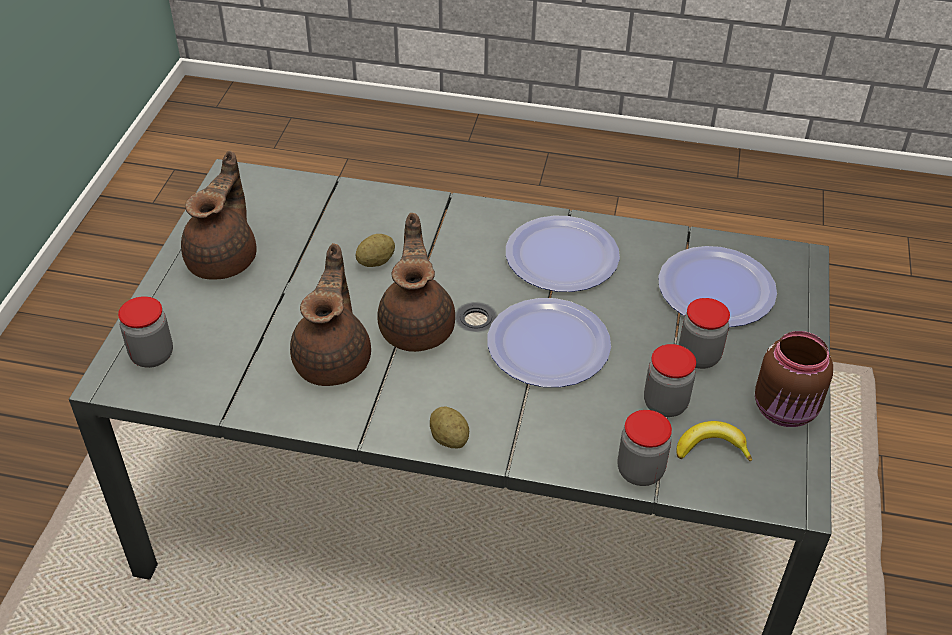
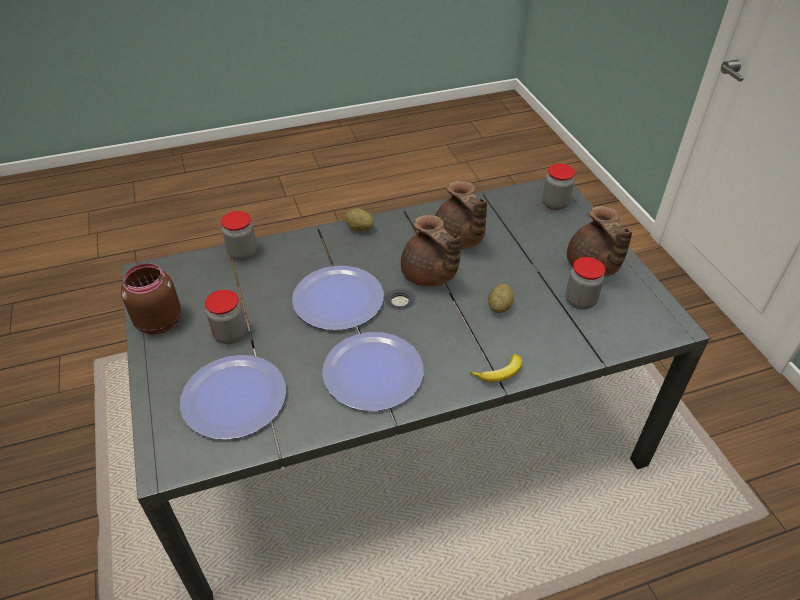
camera: 150 degrees right, 0 degrees up
jar [644,344,696,417] -> jar moved to [565,257,605,310]
banana [677,421,752,461] -> banana moved to [469,354,522,382]

